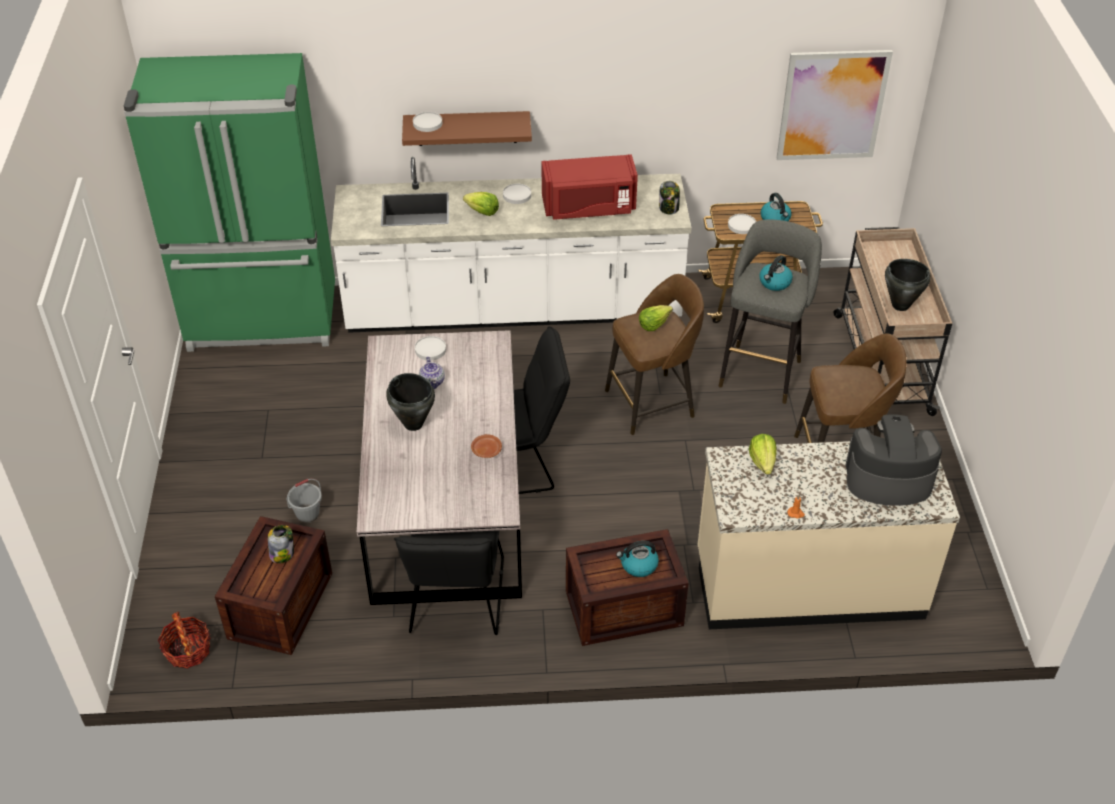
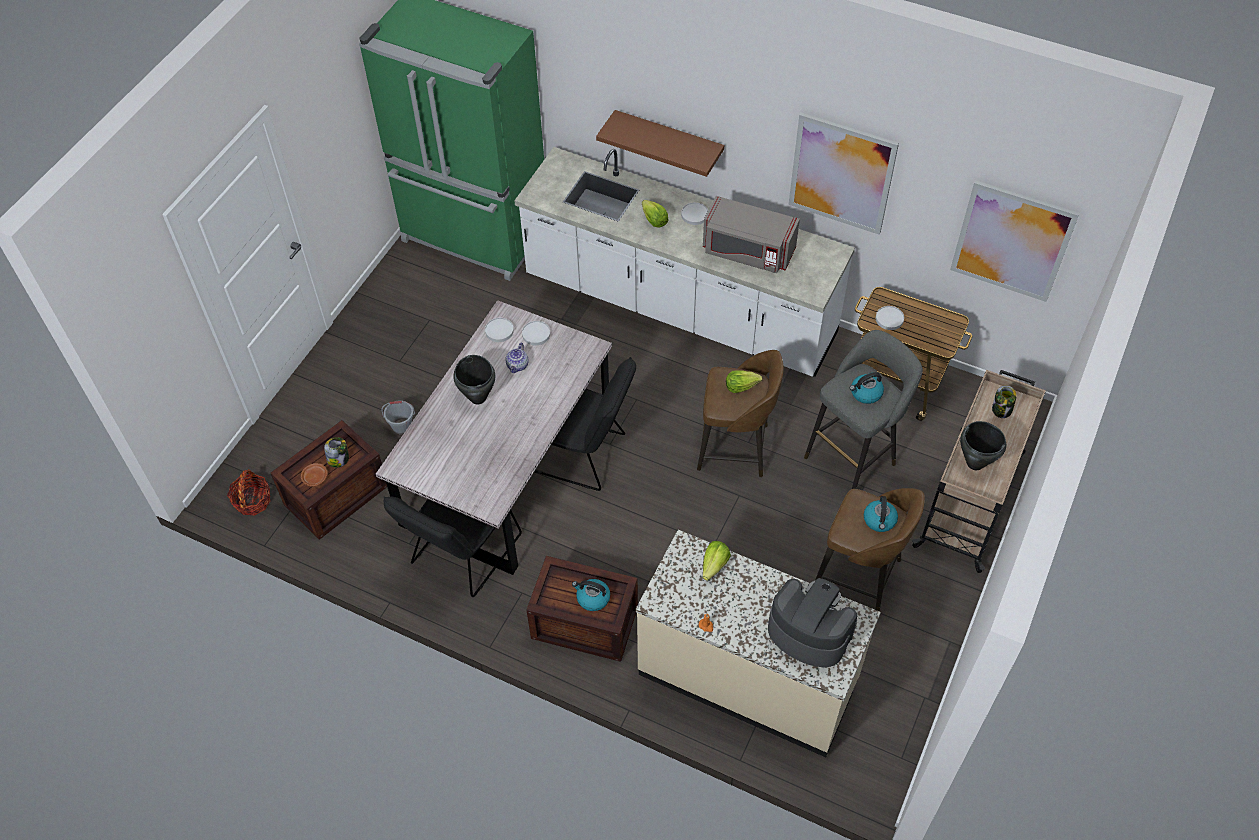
camera: 30 degrees right, 10 degrees up
white plate [413,112,442,132] -> white plate moved to [485,318,514,342]
brown plate [471,434,502,458] -> brown plate moved to [301,463,328,487]
red microwave [541,154,638,220] -> grey microwave [703,196,800,273]
jar [659,181,680,215] -> jar moved to [992,386,1017,418]
kettle [761,193,792,221] -> kettle moved to [864,496,898,532]
none -> picture [789,113,899,235]

